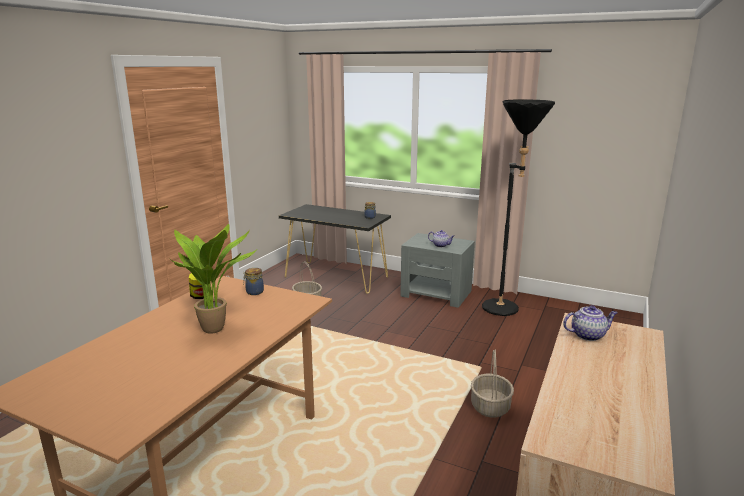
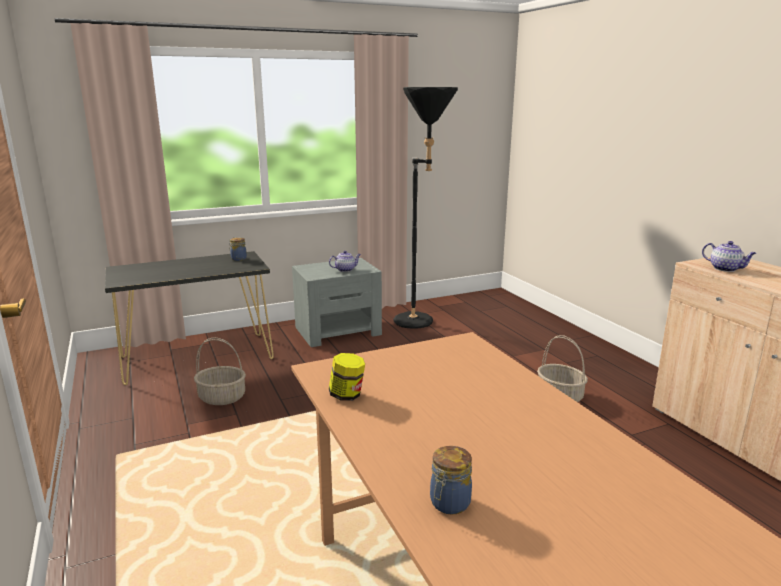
camera: 50 degrees left, 0 degrees up
potted plant [169,224,257,334] -> none
jar [243,268,264,295] -> jar moved to [430,446,472,515]
teapot [563,305,618,341] -> teapot turned 105 degrees clockwise [702,241,757,272]

